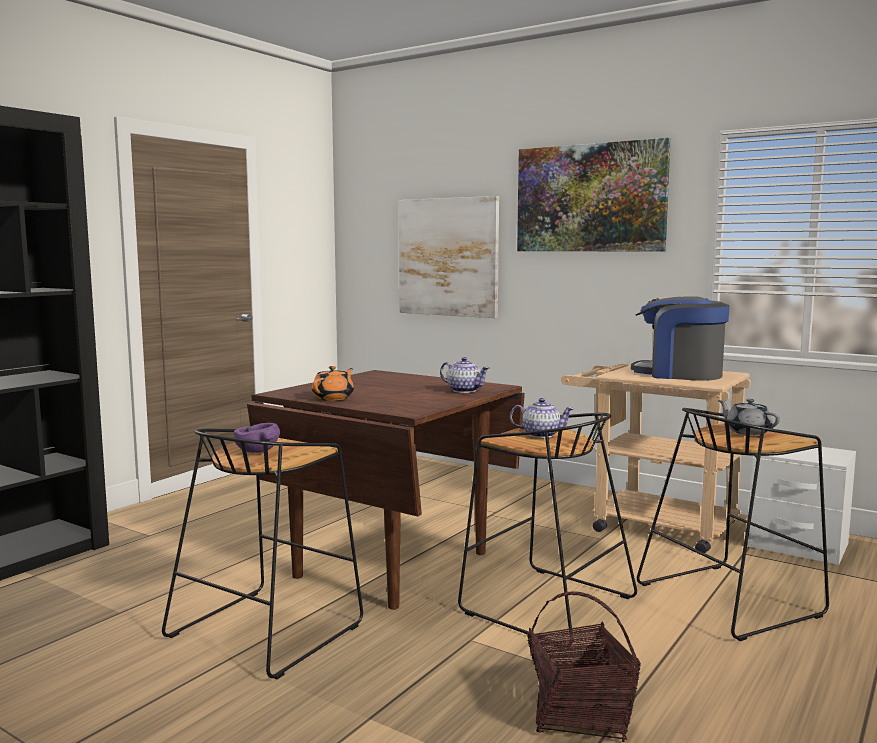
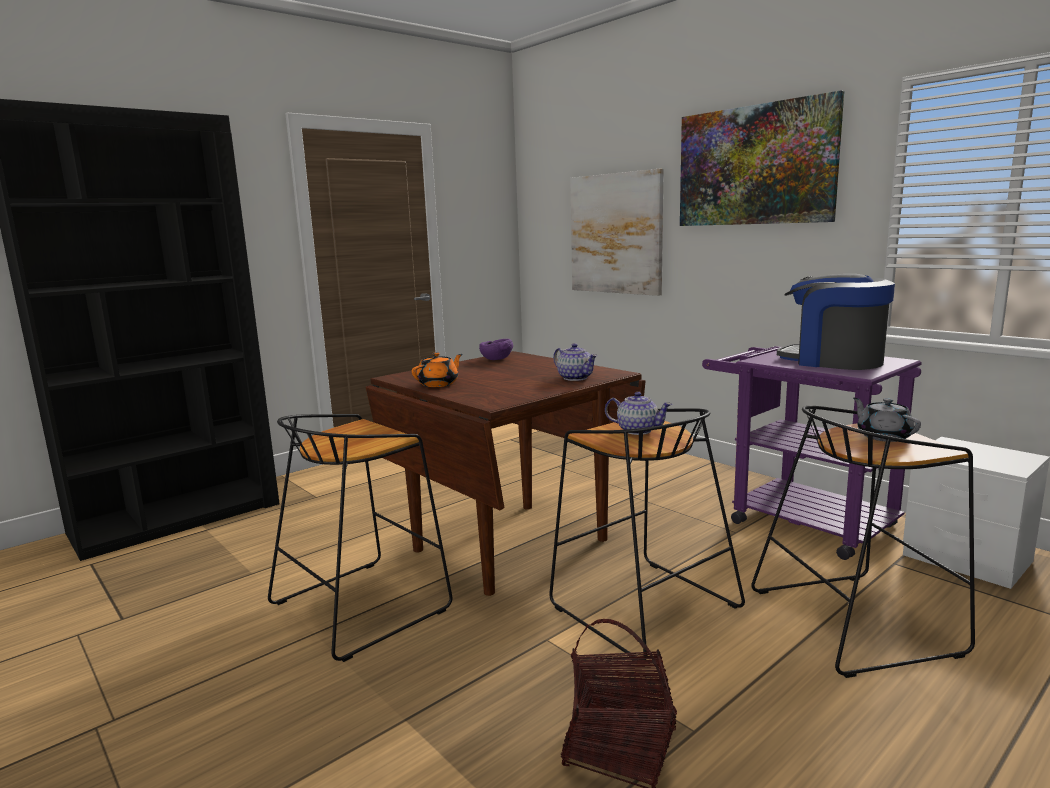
camera: 15 degrees right, 5 degrees up
purple bowl [233,423,280,453] -> purple bowl moved to [479,339,513,360]
beige cart [561,364,751,553] -> purple cart [702,346,922,560]

